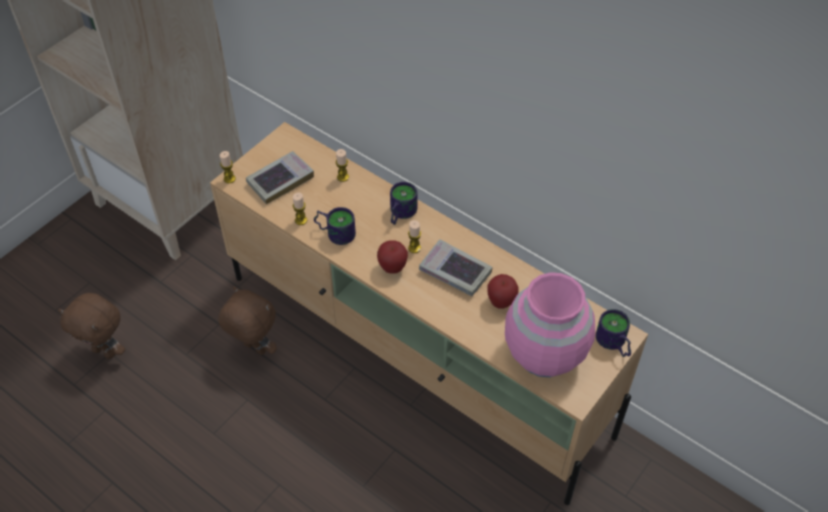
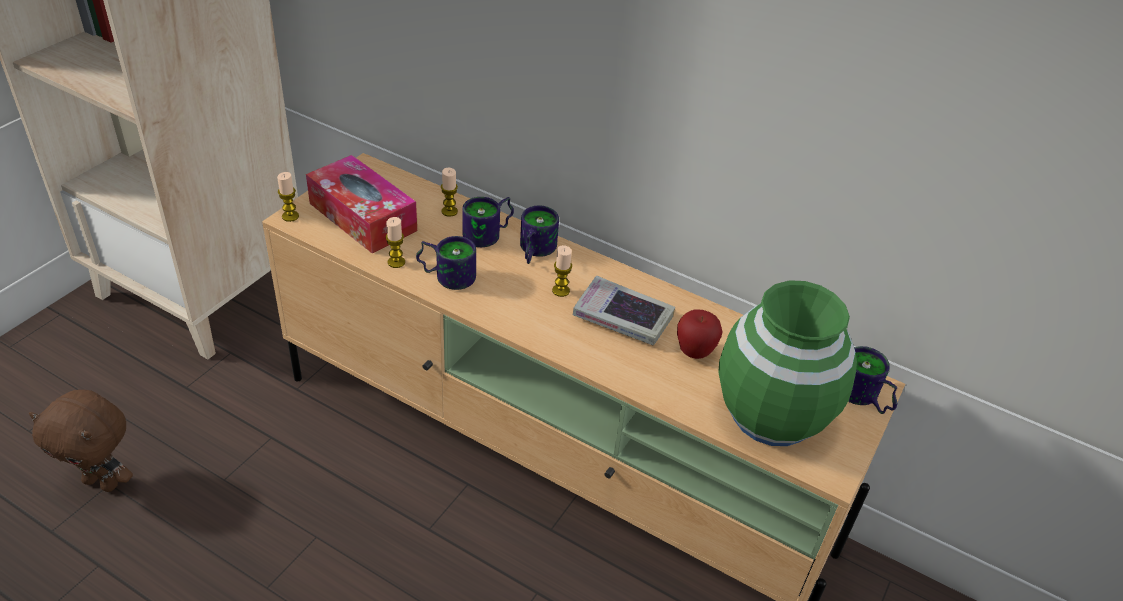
camera: 10 degrees left, 10 degrees down
brown plush toy [218,287,277,355] -> none
book [246,151,314,204] -> tissue box [306,155,417,253]
apple [377,240,408,274] -> none
pink vase [505,272,595,377] -> green vase [718,280,857,446]
none -> mug [462,197,514,247]

